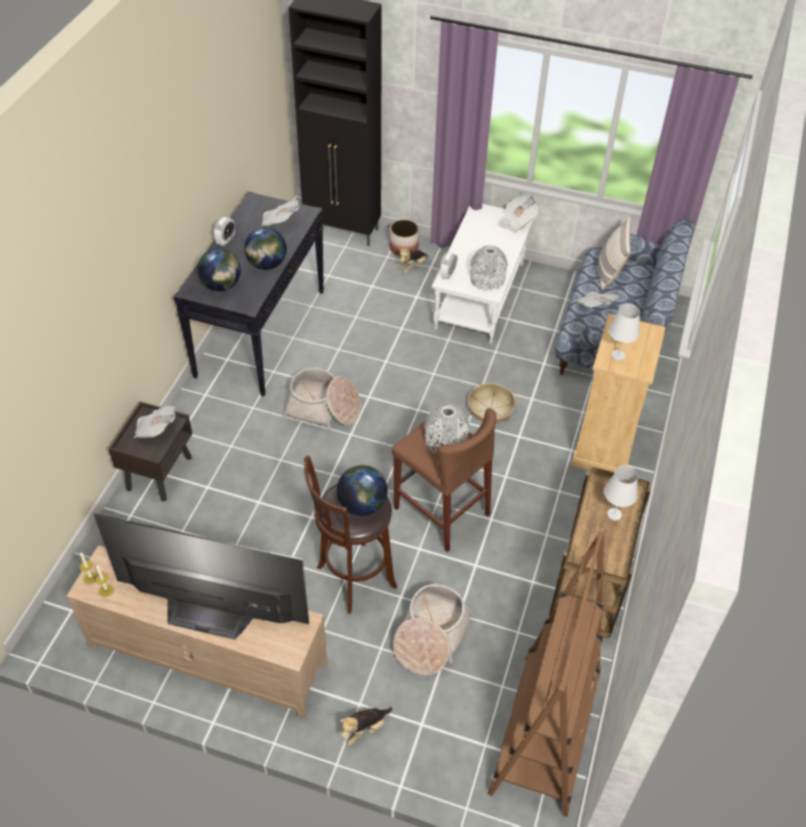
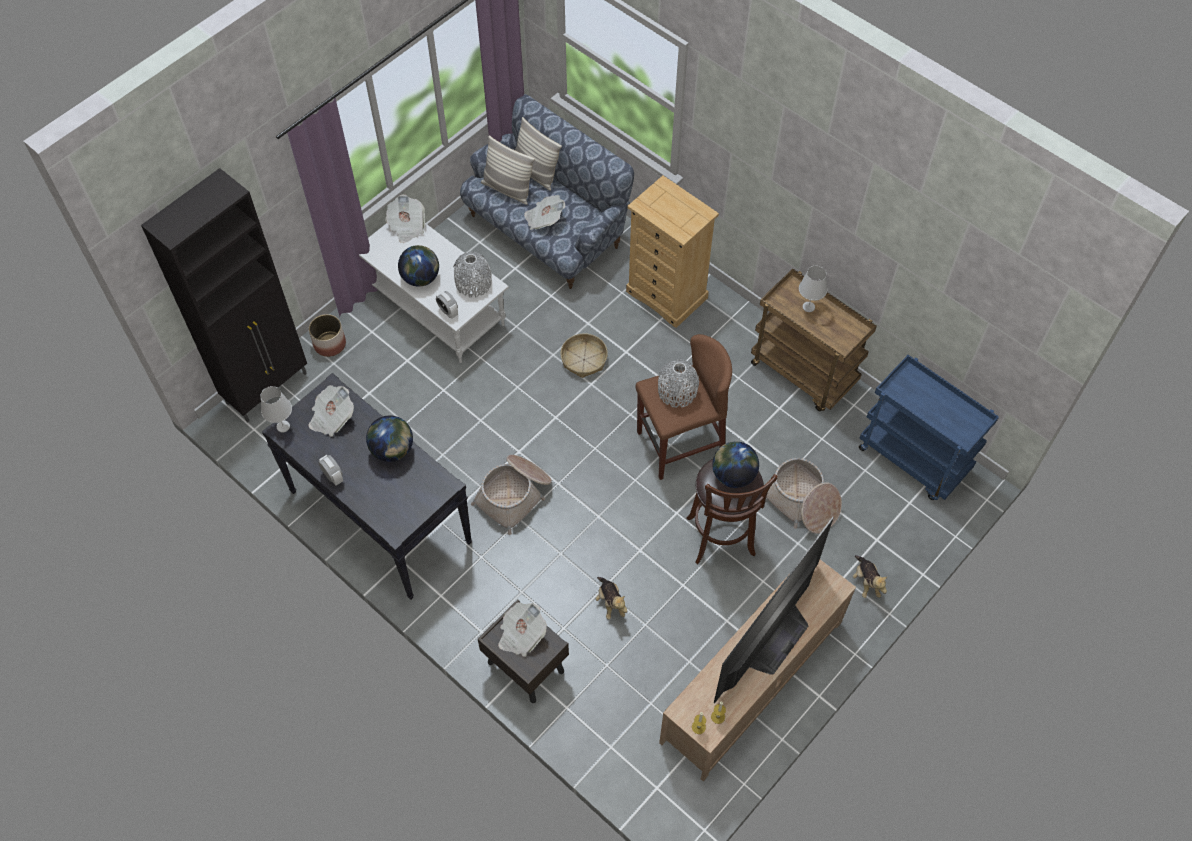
camera: 65 degrees left, 10 degrees up
globe [197,248,241,291] -> globe moved to [398,245,439,287]
plush toy [396,249,429,274] -> plush toy moved to [596,577,627,620]
brown bookcase [487,531,604,817] -> blue cart [859,355,999,500]
white table lamp [609,304,640,360] -> white table lamp moved to [260,386,292,432]
none -> pillow [515,117,562,191]

